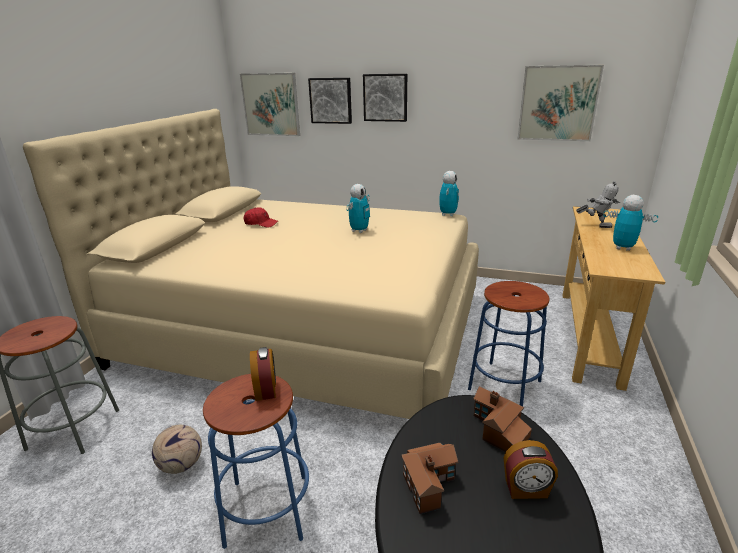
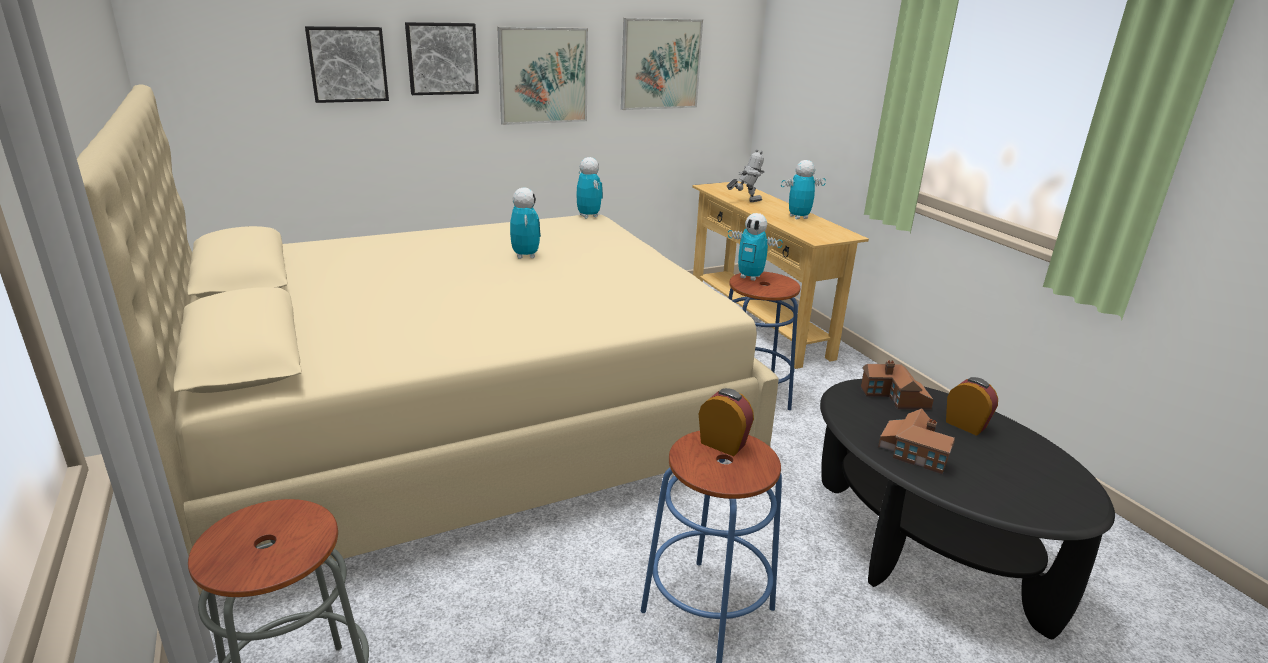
camera: 45 degrees left, 0 degrees up
football [152,424,202,474] -> none
picture [240,73,300,136] -> picture moved to [497,27,588,125]
red cap [244,207,278,228] -> none
alarm clock [504,440,558,499] -> alarm clock turned 90 degrees counterclockwise [946,377,998,436]
none -> toy robot [728,213,783,281]

